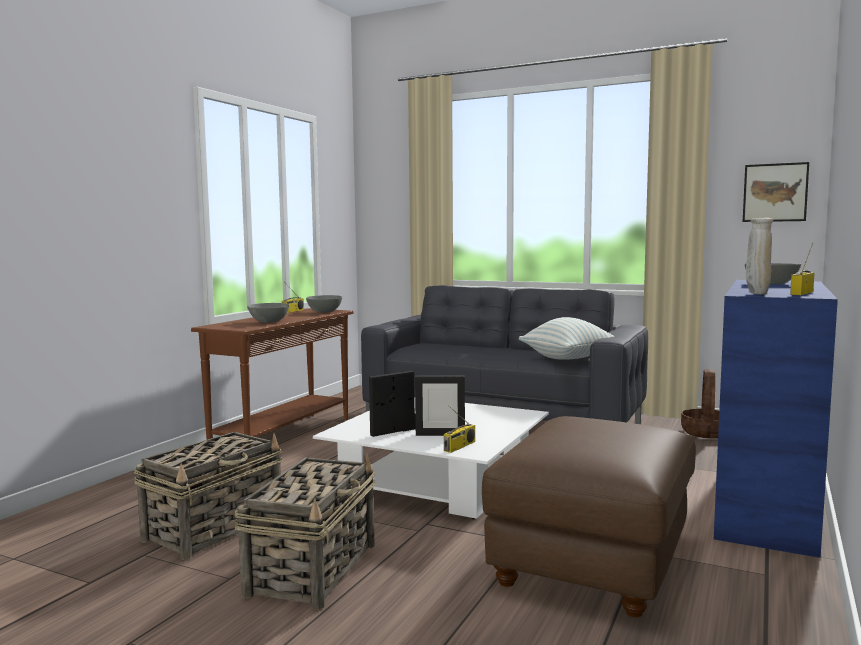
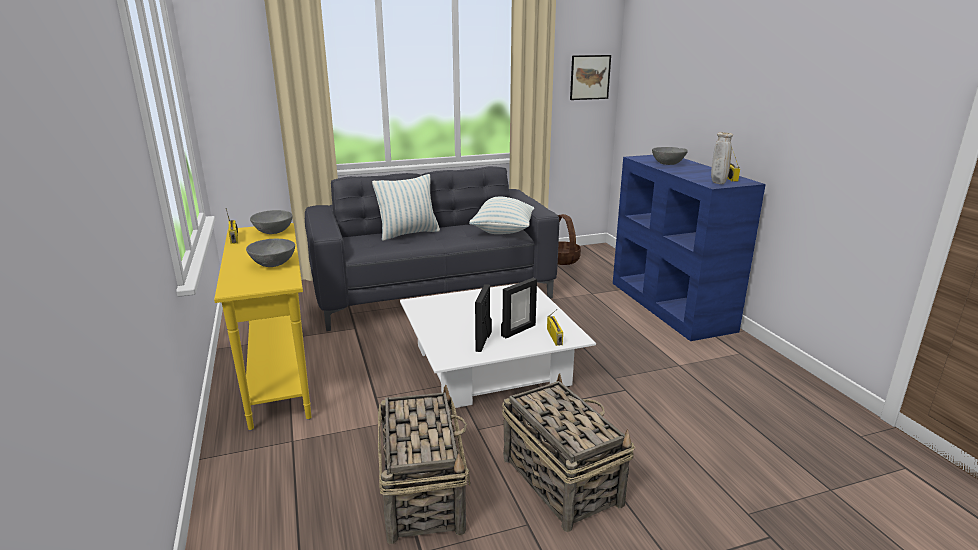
camera: 45 degrees left, 15 degrees up
brown console table [191,308,353,440] -> yellow console table [214,223,311,431]
brown ottoman [482,416,696,617] -> none
none -> pillow [372,174,440,241]

